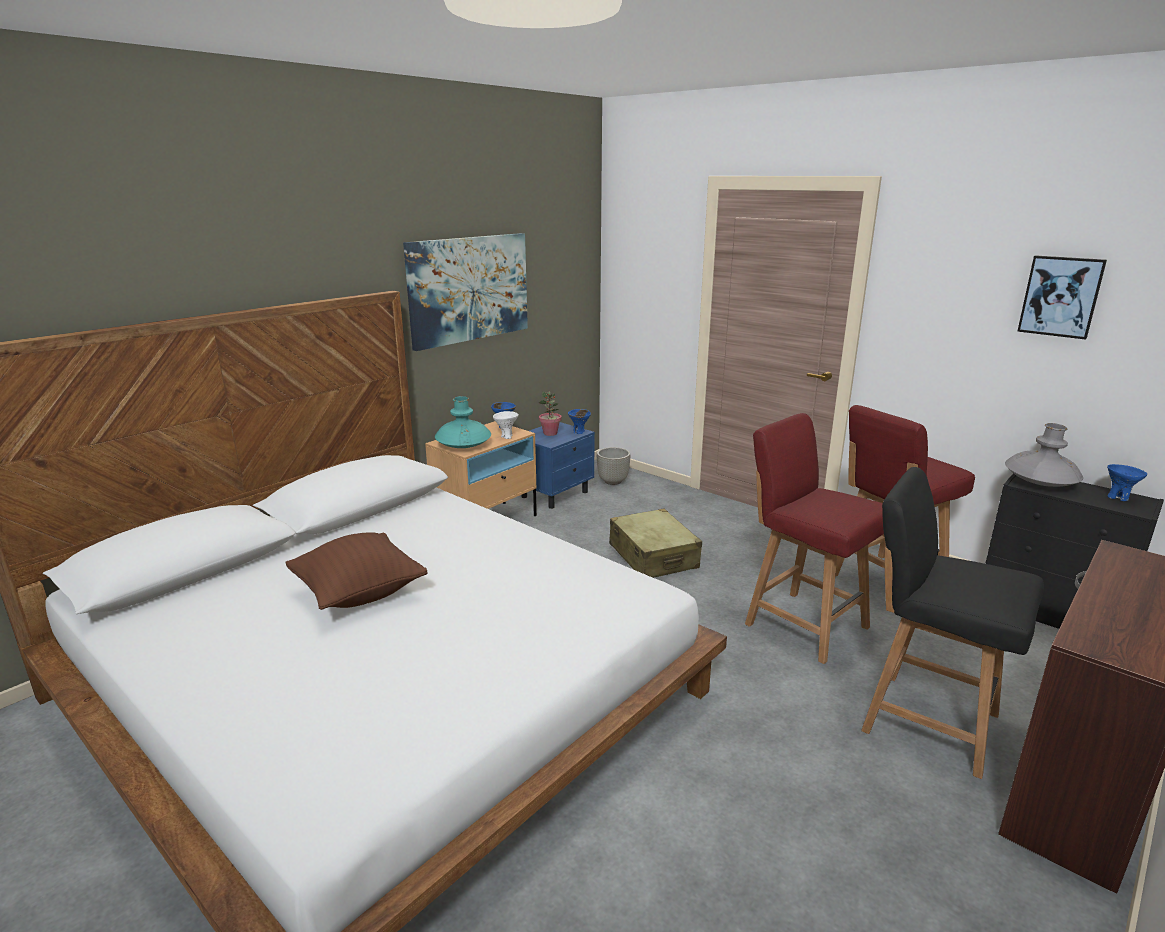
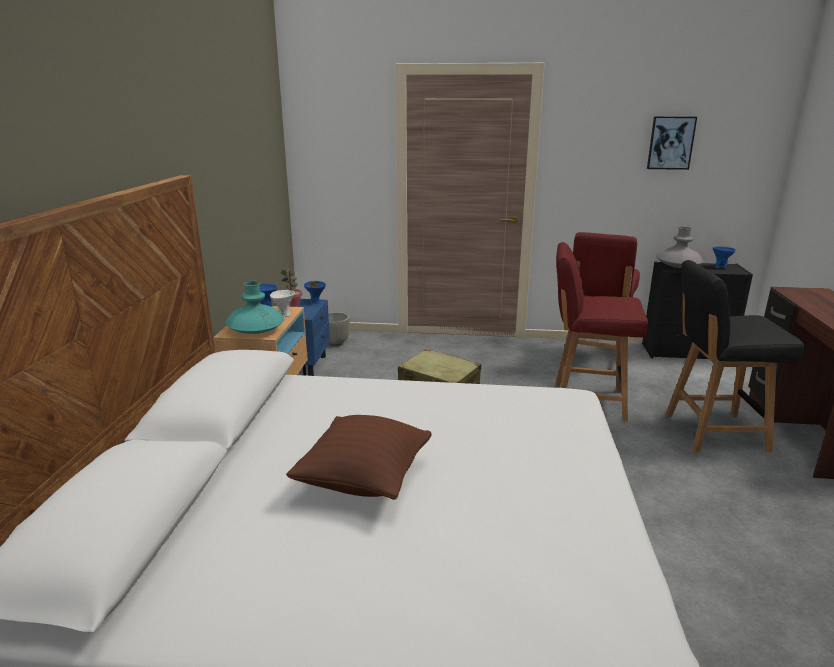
camera: 35 degrees left, 0 degrees up
picture [403,233,528,351] -> none

